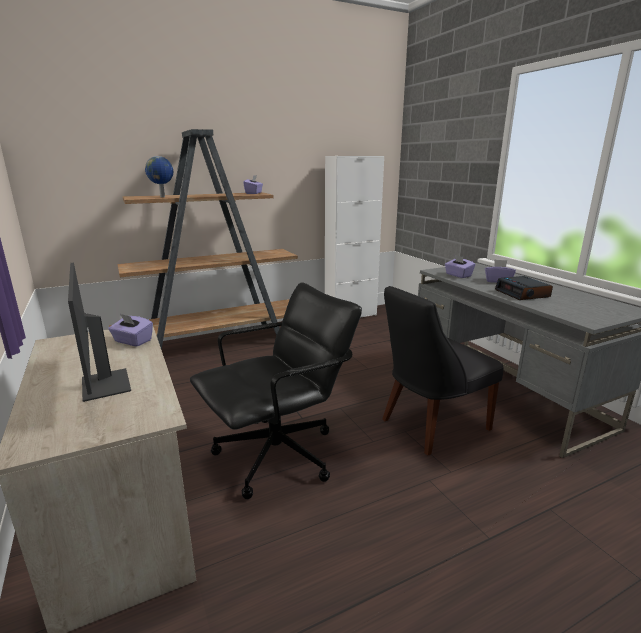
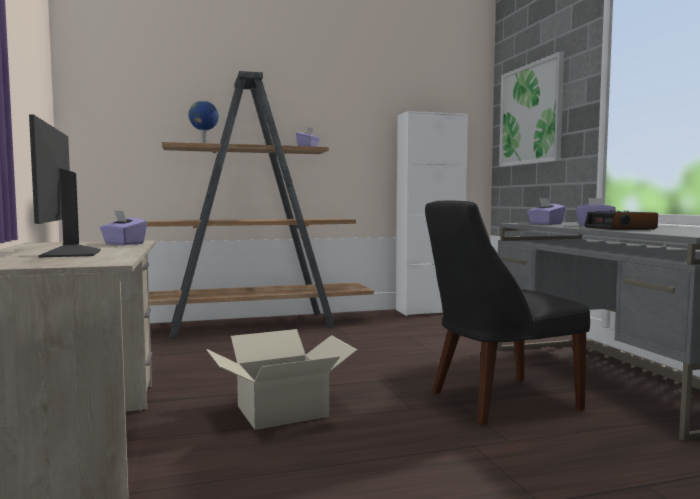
camera: 10 degrees right, 15 degrees down
black office chair [190,282,362,499] -> cardboard box [206,329,357,430]
none -> picture [499,52,564,167]

